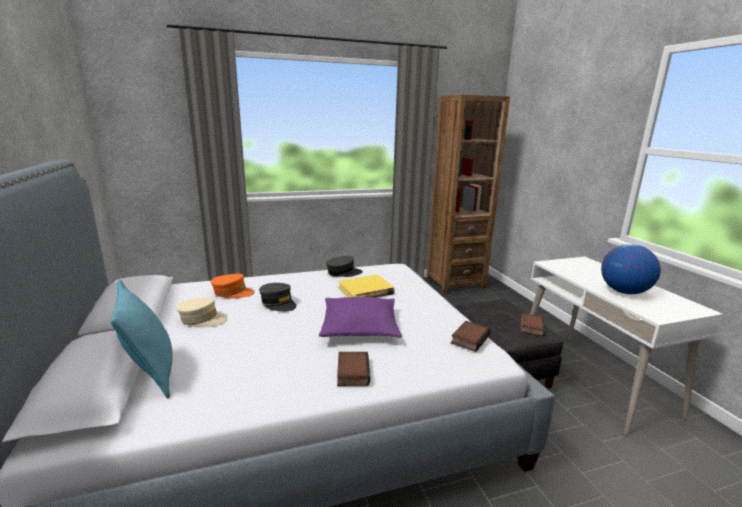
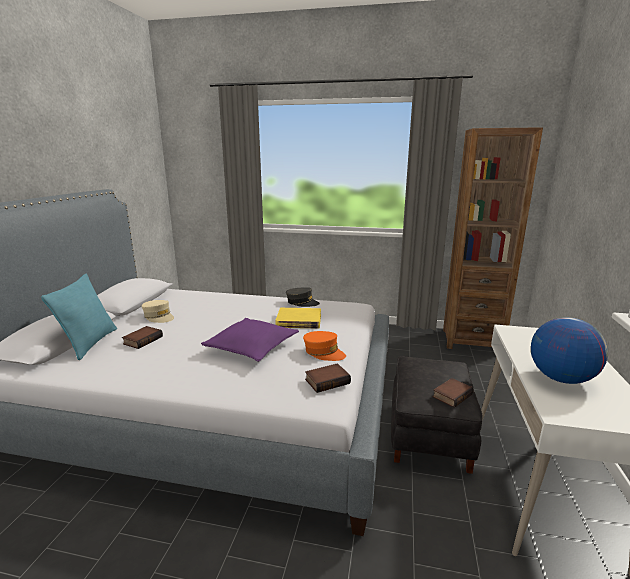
camera: 30 degrees right, 0 degrees up
orange cap [211,274,255,299] -> orange cap moved to [303,331,346,361]
grey cap [259,283,296,312] -> none
book [337,352,370,386] -> book moved to [122,326,163,349]

